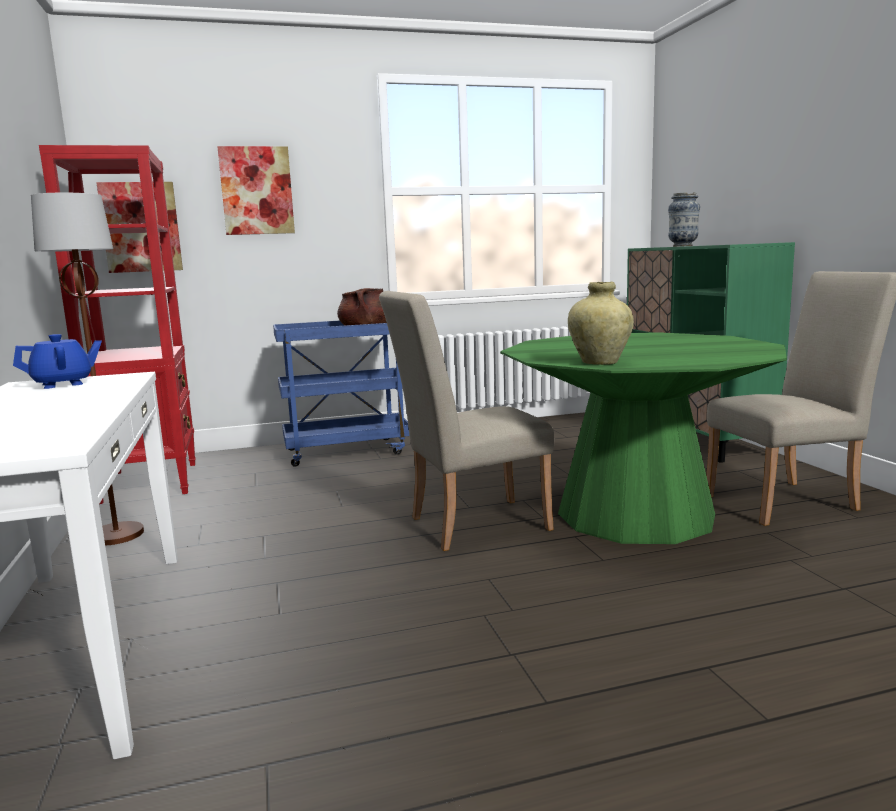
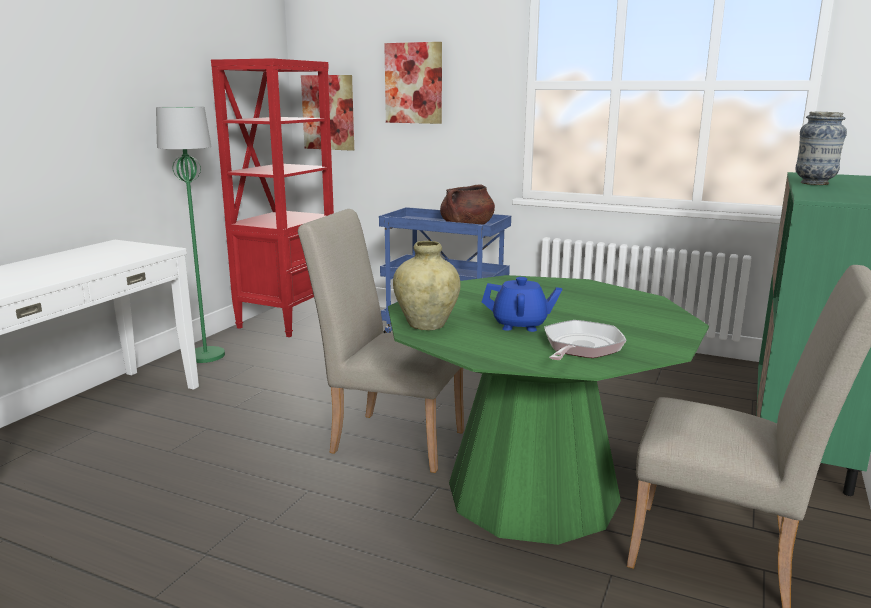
camera: 40 degrees right, 5 degrees up
blue teapot [13,334,102,389] -> blue teapot moved to [482,277,562,332]
brown floor lamp [31,193,144,545] -> green floor lamp [156,106,225,363]
none -> frying pan [544,320,627,360]

